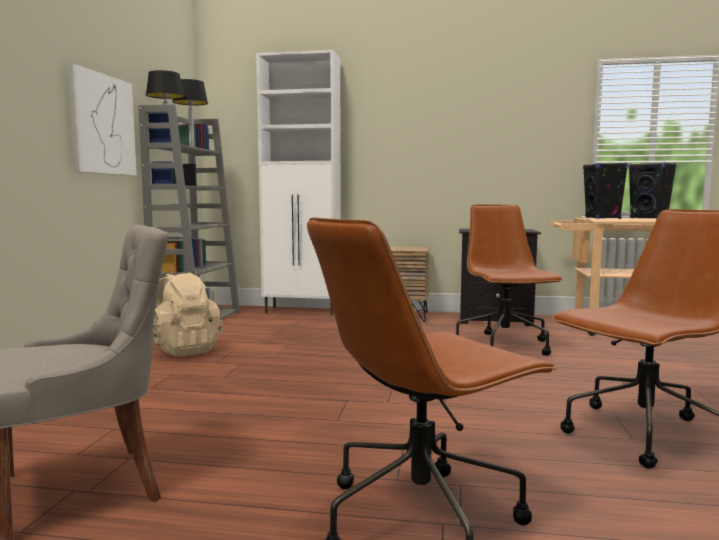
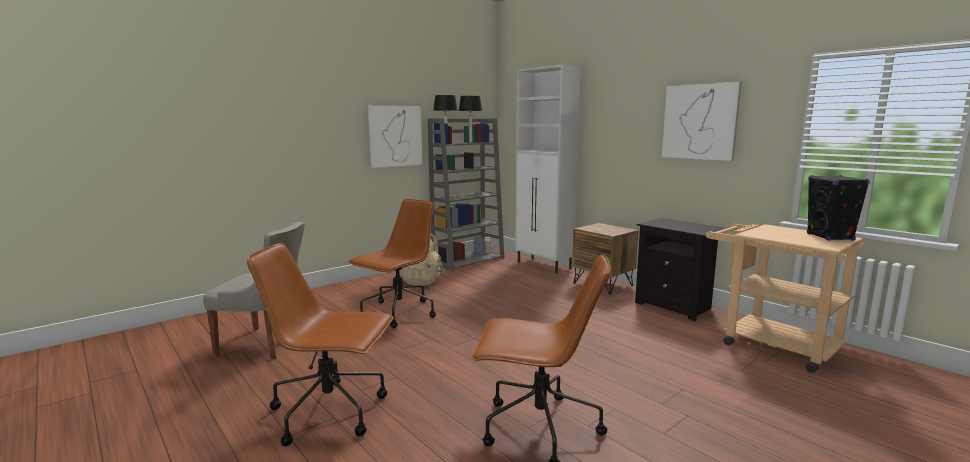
camera: 40 degrees right, 5 degrees up
brown office chair [456,204,563,356] -> brown office chair moved to [348,199,436,328]
black speaker [583,163,628,219] -> none
none -> picture [662,82,742,161]

